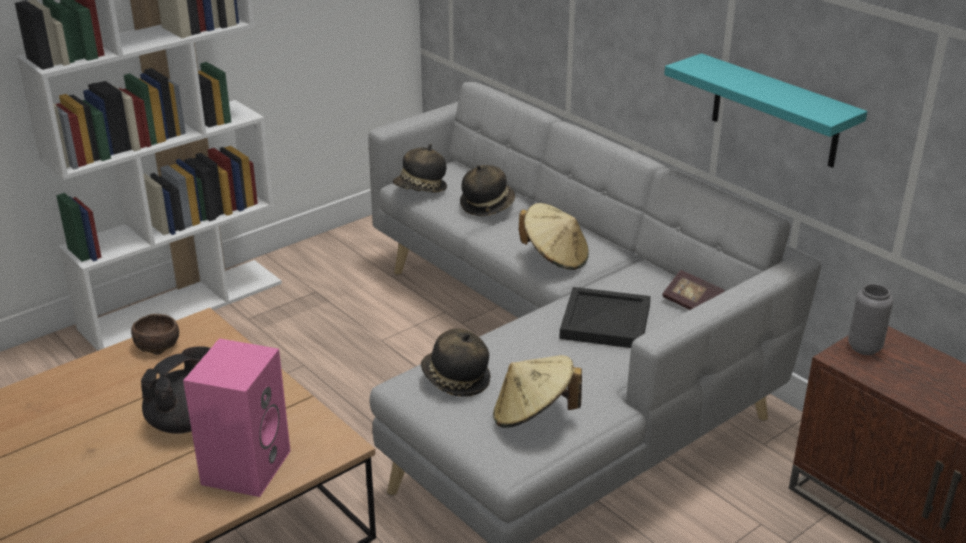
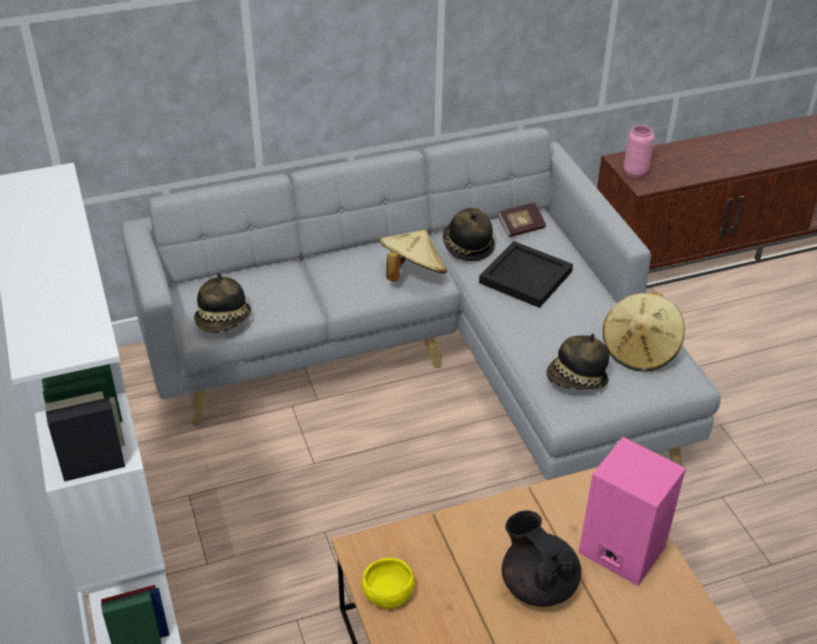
camera: 70 degrees left, 10 degrees up
brown bowl [131,314,179,355] -> yellow bowl [362,558,414,609]
hat [460,165,515,216] -> hat moved to [443,208,495,261]
turquoise shelf [664,53,867,168] -> none
grey vase [848,284,893,355] -> pink vase [624,125,654,177]

